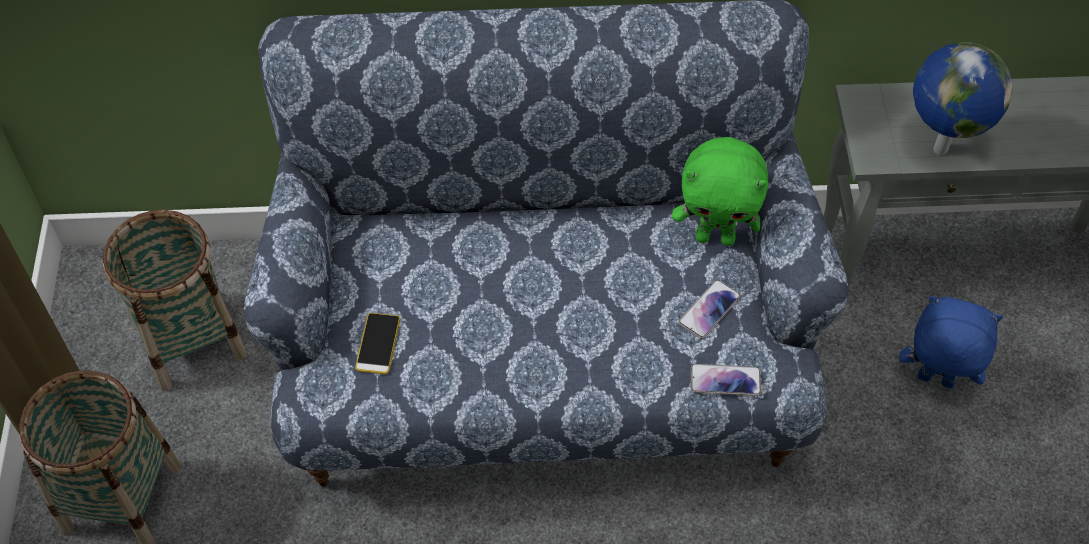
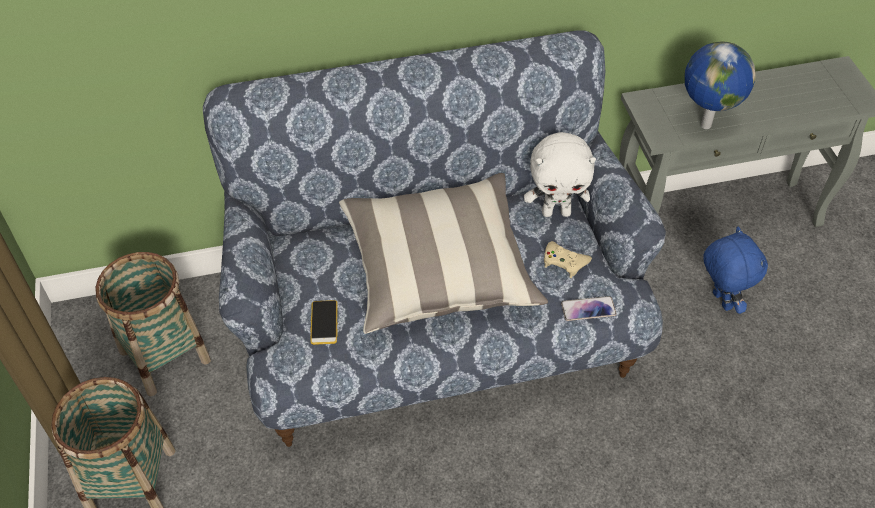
camera: 10 degrees left, 5 degrees down
green plush toy [672,137,769,246] -> white plush toy [524,132,596,217]
phone [678,280,741,339] -> beige game controller [544,241,592,278]
blue plush toy [899,296,1003,388] -> blue plush toy turned 60 degrees clockwise [703,227,768,314]
none -> pillow [339,173,548,334]

